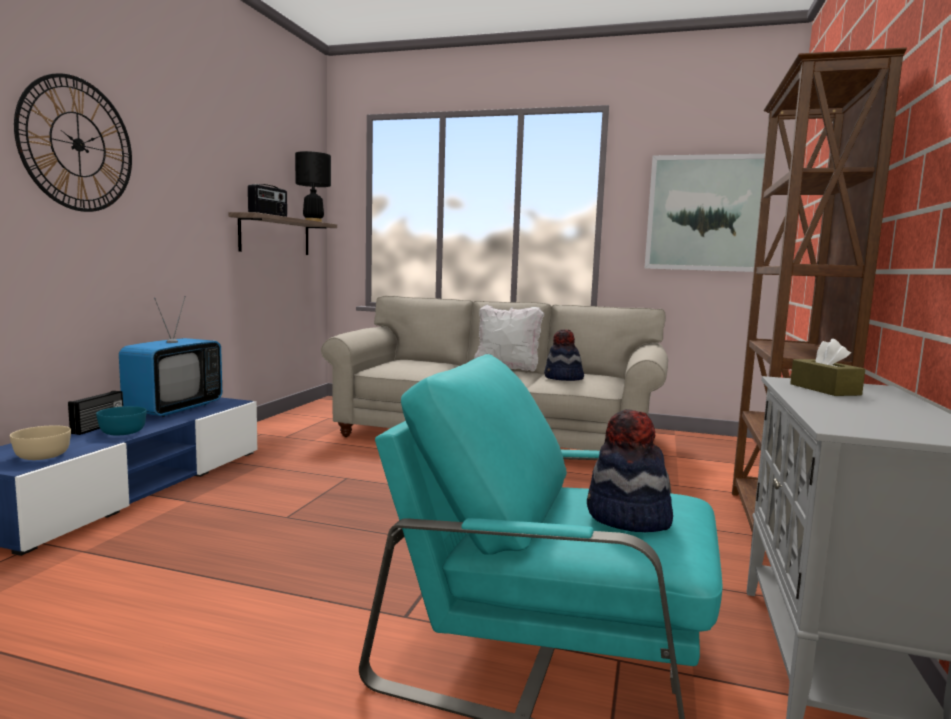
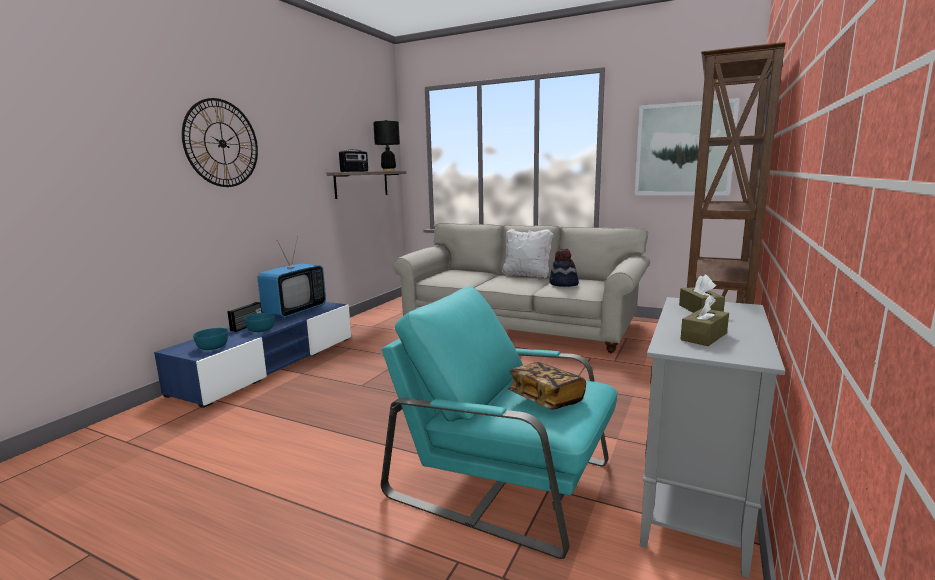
camera: 10 degrees right, 5 degrees up
beige bowl [10,425,71,460] -> turquoise bowl [193,328,228,350]
hat [587,409,673,532] -> book [508,362,586,410]
none -> brown tissue box [680,295,729,346]

